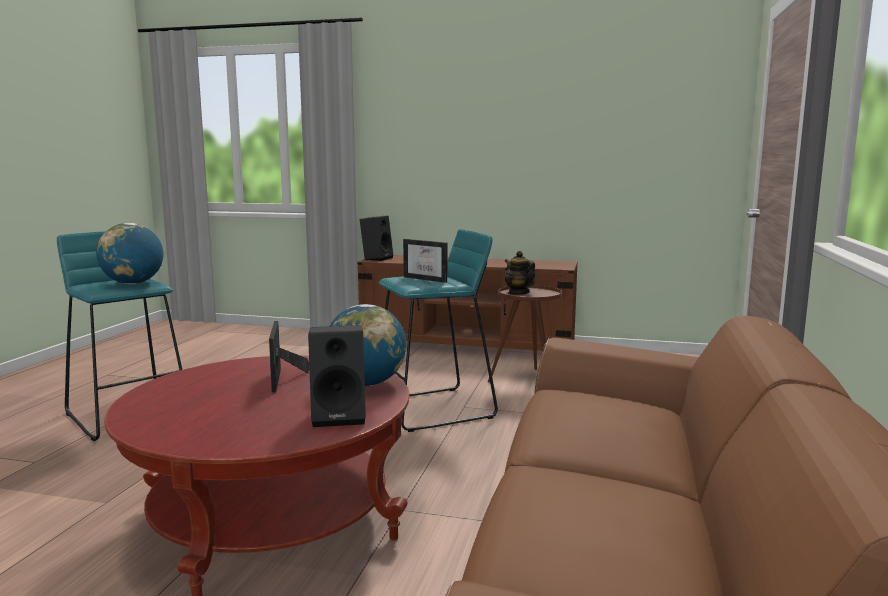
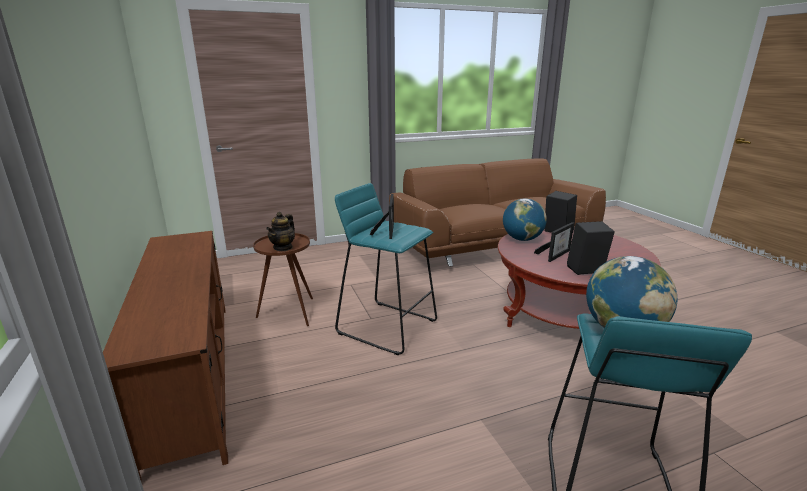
camera: 125 degrees left, 10 degrees up
black speaker [360,215,393,261] -> black speaker moved to [567,221,615,275]

